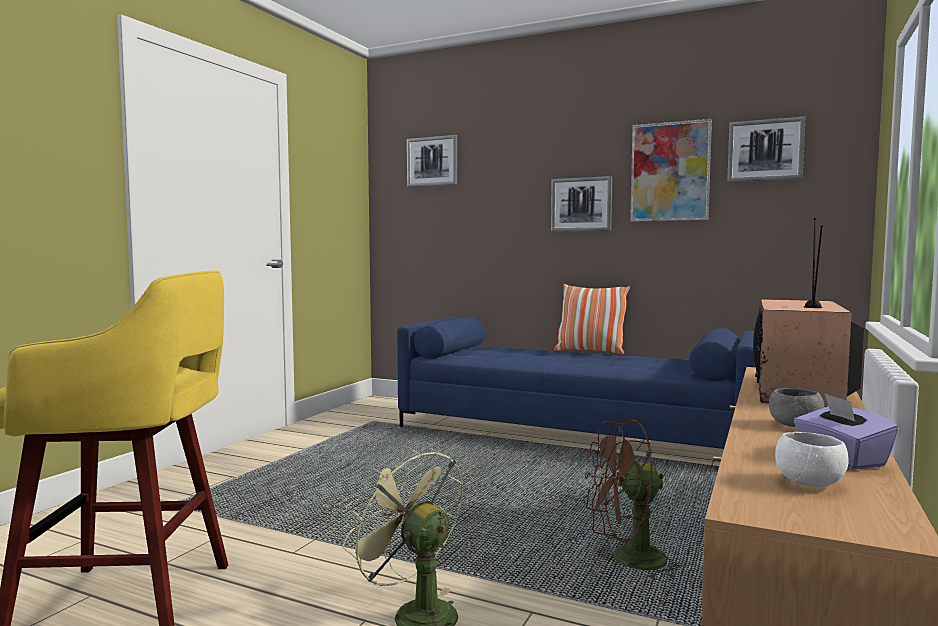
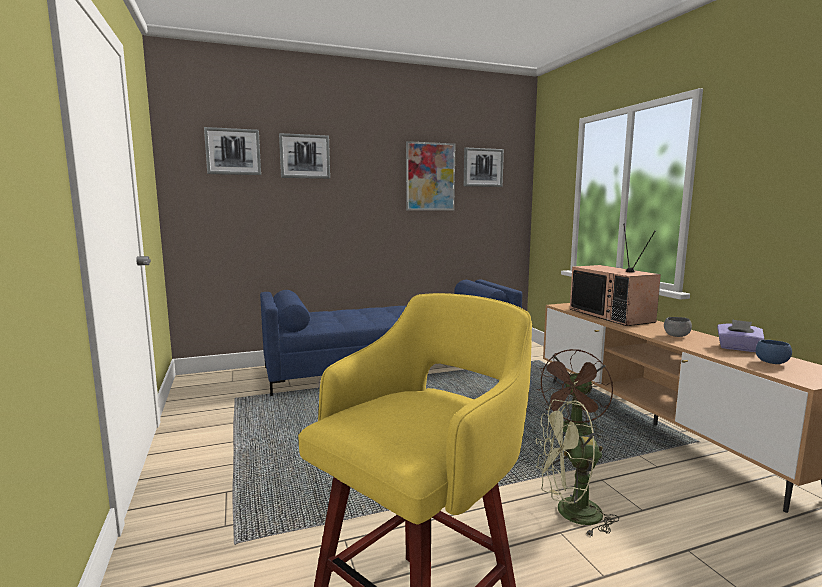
camera: 45 degrees left, 5 degrees up
picture [551,176,612,232] -> picture moved to [279,133,330,179]
pillow [554,284,630,354] -> none
white bowl [775,432,849,487] -> blue bowl [756,340,792,364]

